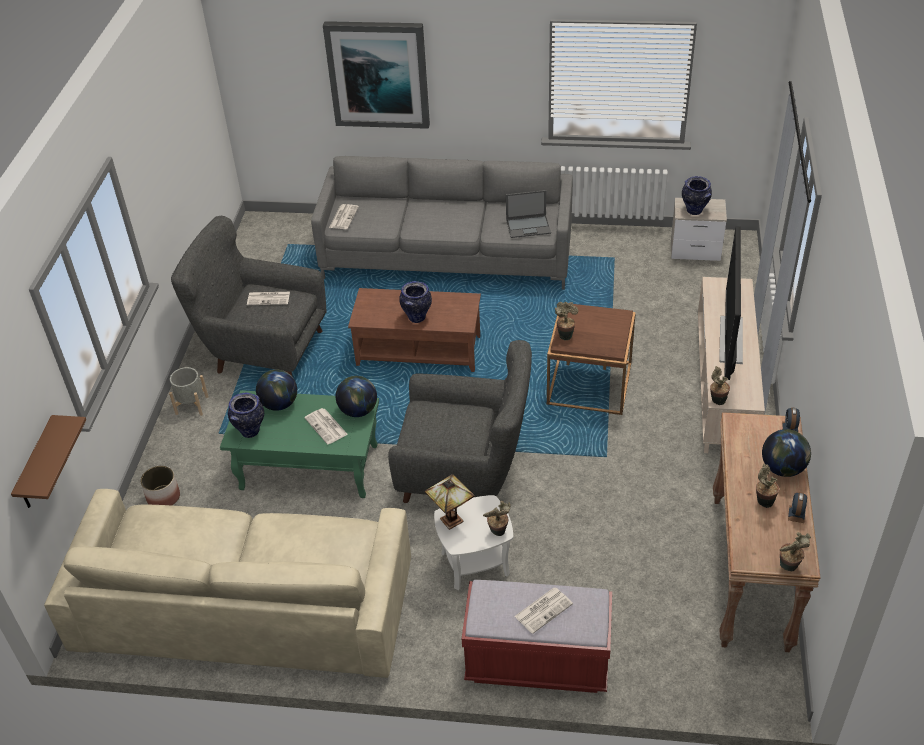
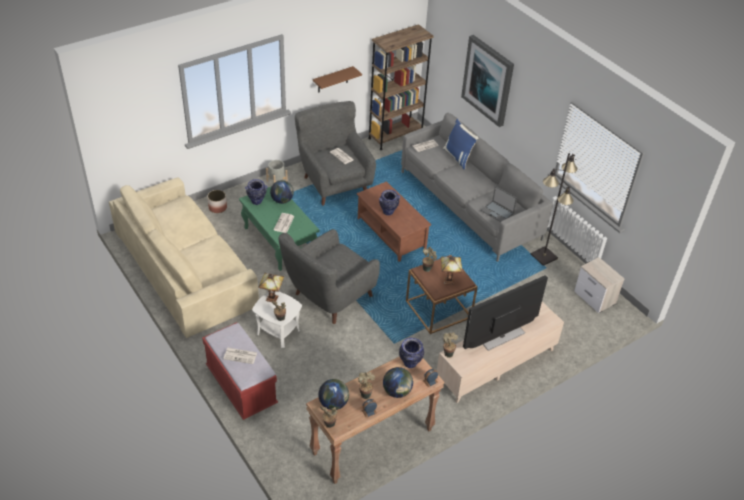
camera: 45 degrees right, 0 degrees up
brown shelf [11,415,86,508] -> brown shelf moved to [313,66,362,92]
globe [336,376,377,417] -> globe moved to [318,379,349,410]
grey armchair [388,340,532,503] -> grey armchair turned 75 degrees clockwise [279,229,380,324]
vase [682,176,712,215] -> vase moved to [399,338,424,368]
none -> brown bookcase [368,24,434,150]
none -> table lamp [441,257,463,285]
none -> blue pillow [443,119,479,169]
none -> black floor lamp [531,153,578,266]

